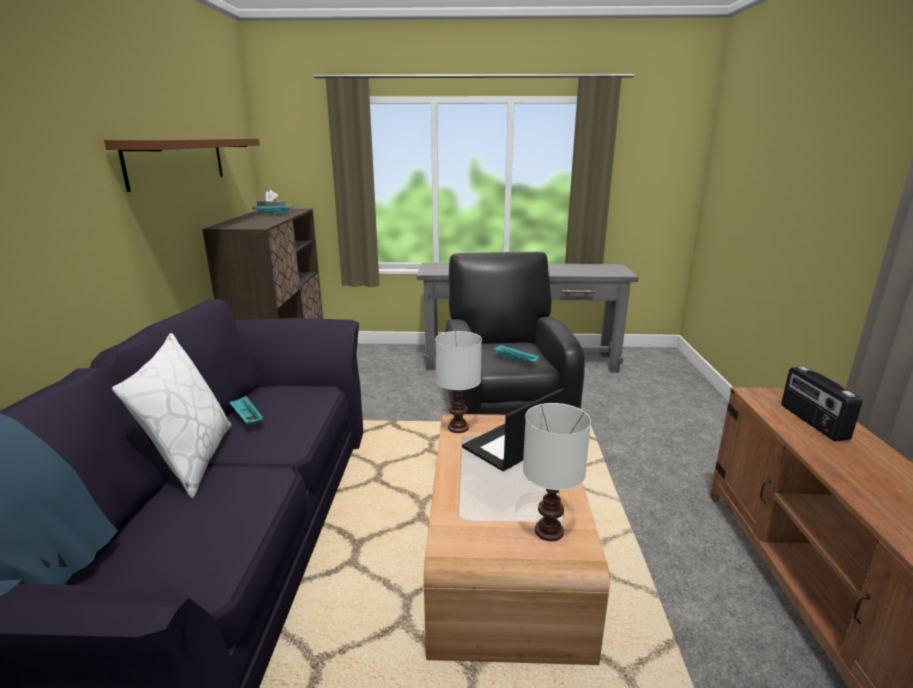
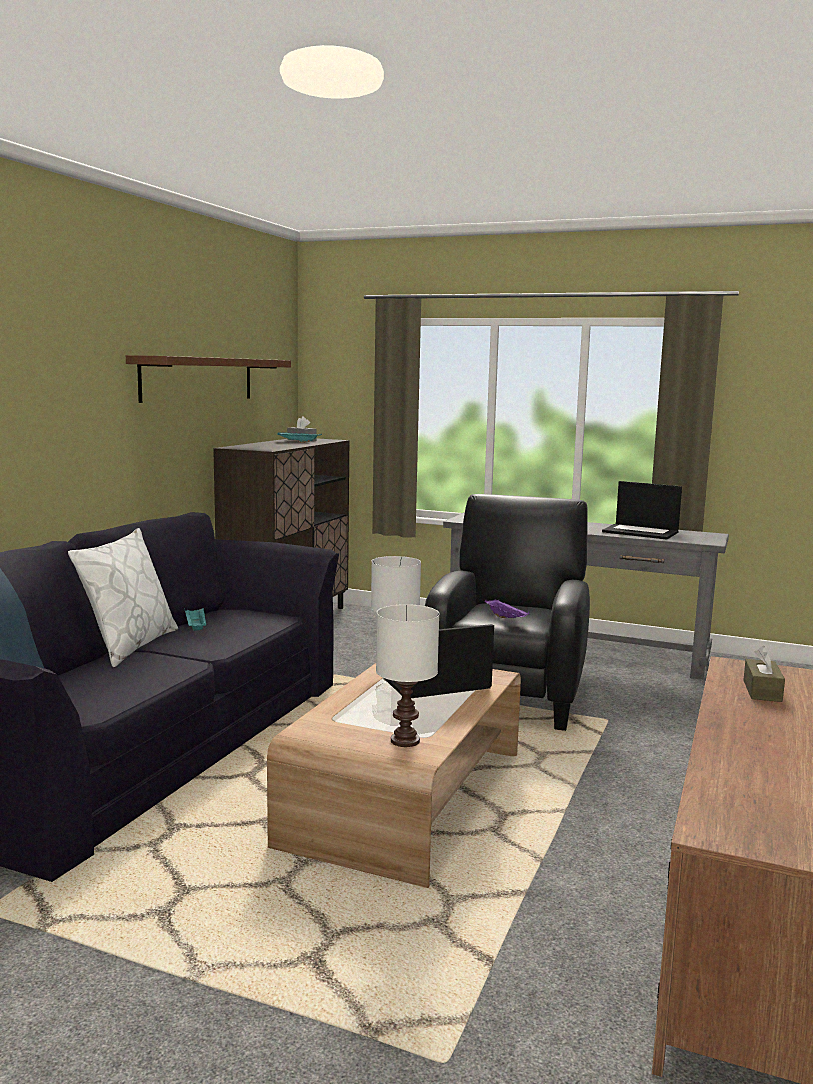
camera: 20 degrees right, 10 degrees down
turquoise tray [493,345,539,362] -> purple tray [485,599,530,618]
radio [781,367,862,441] -> brown tissue box [743,646,785,702]
none -> laptop [602,481,682,540]

